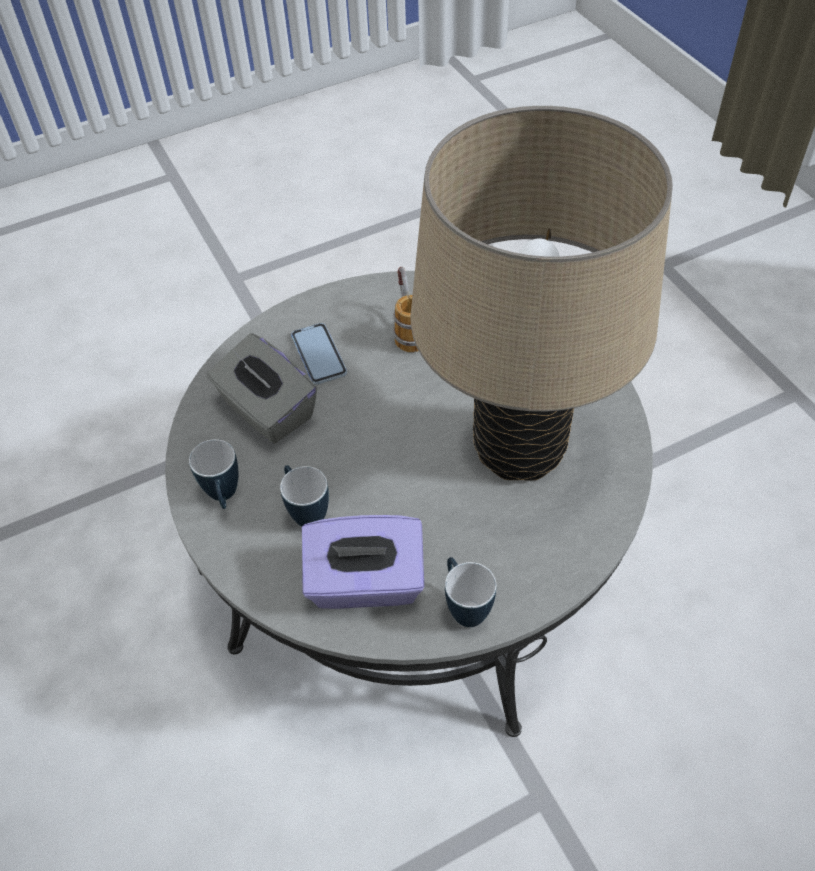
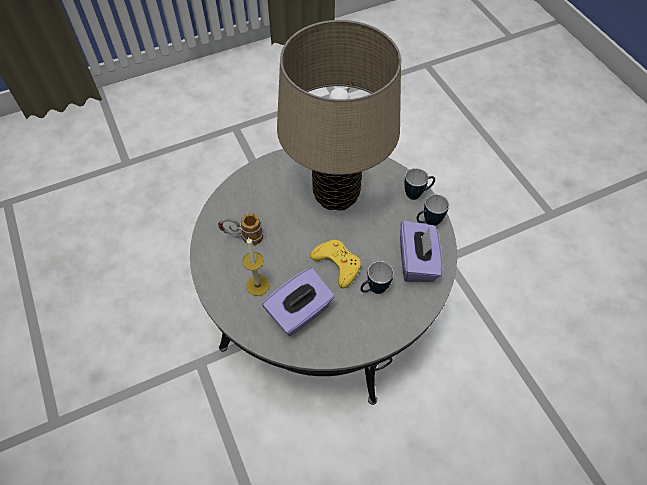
camera: 90 degrees left, 5 degrees up
mug [189,439,238,509] -> mug moved to [405,168,435,200]
grey tissue box [207,334,317,444] -> purple tissue box [262,268,335,336]
phone [291,323,347,385] -> candle [242,237,269,296]
none -> yellow game controller [310,240,361,288]

